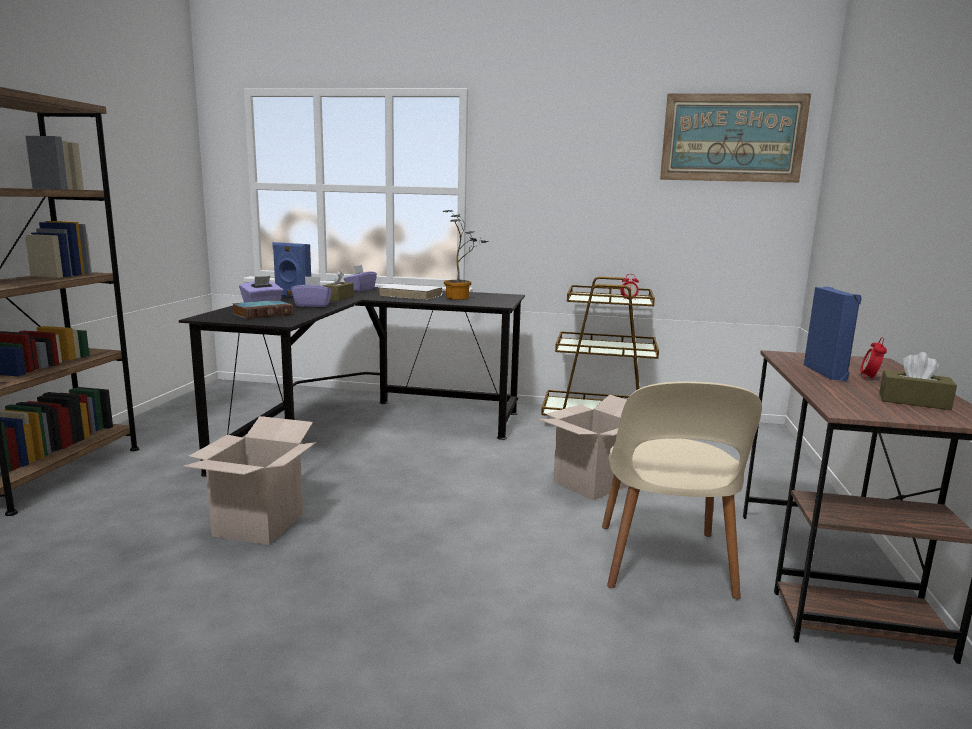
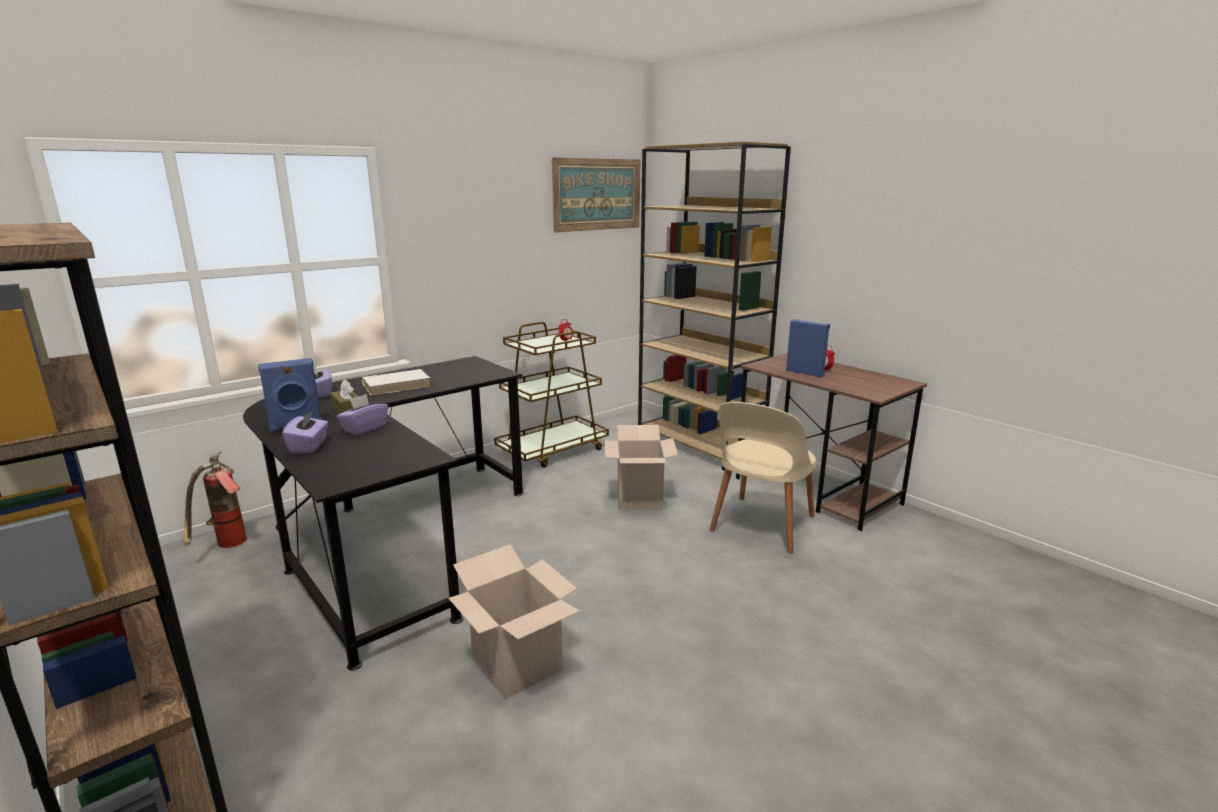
camera: 50 degrees left, 5 degrees up
book [233,300,293,319] -> none
potted plant [443,210,489,300] -> none
beige chair [602,381,762,599] -> beige chair turned 75 degrees clockwise [709,402,816,554]
brown tissue box [879,352,957,410] -> none
none -> fire extinguisher [183,452,247,548]
none -> brown bookcase [638,142,791,471]

